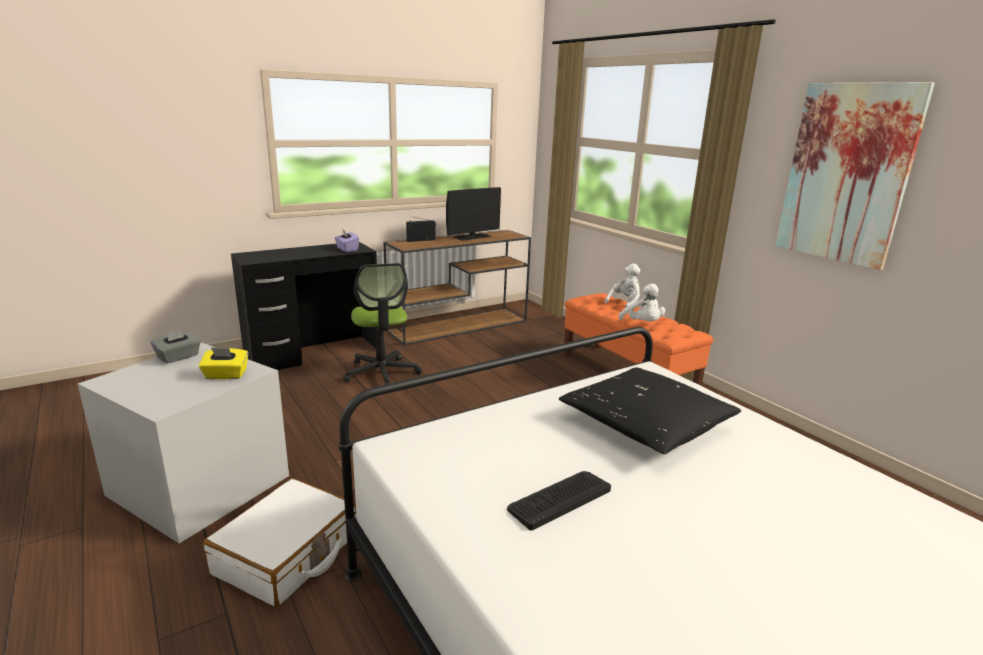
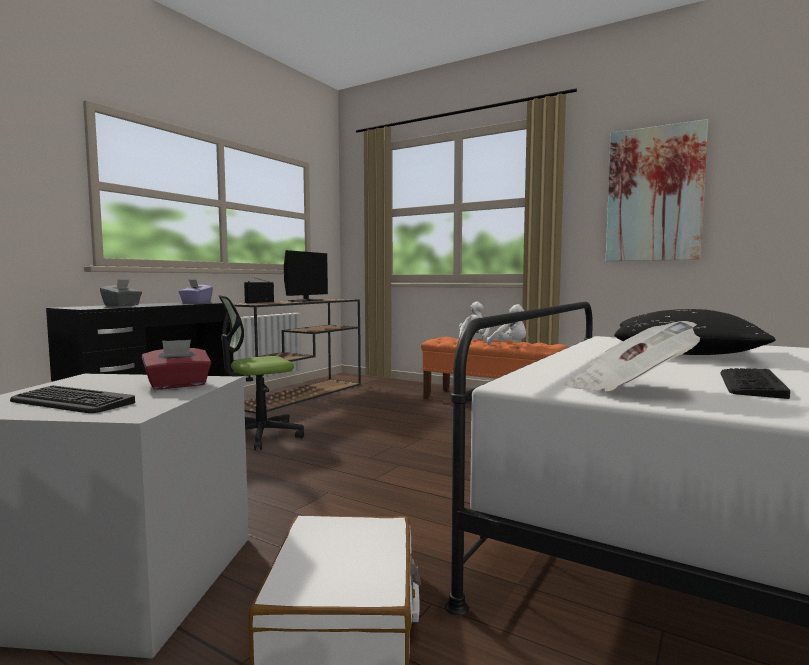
camera: 25 degrees left, 15 degrees down
grey tissue box [151,329,201,364] -> grey tissue box moved to [100,279,142,306]
yellow tissue box [199,348,248,380] -> red tissue box [142,339,211,390]
office chair [343,263,422,385] -> office chair turned 105 degrees clockwise [218,295,304,450]
none -> keyboard [10,386,135,413]
none -> newspaper [565,321,700,392]

